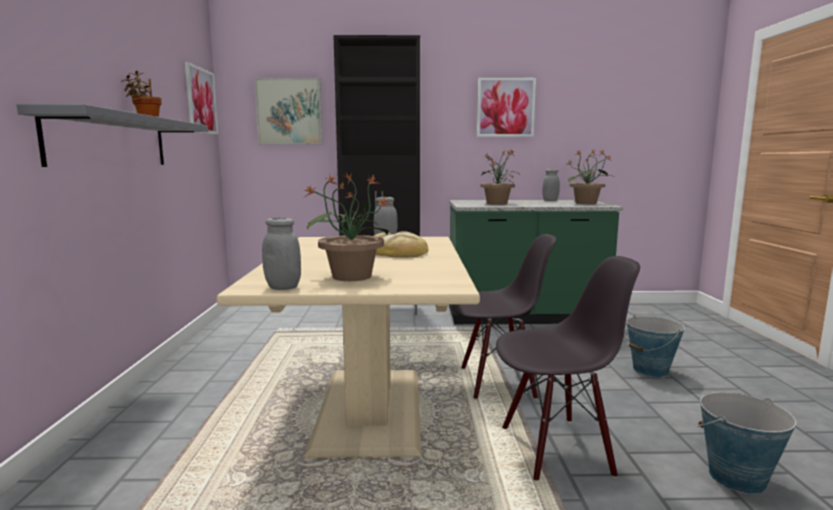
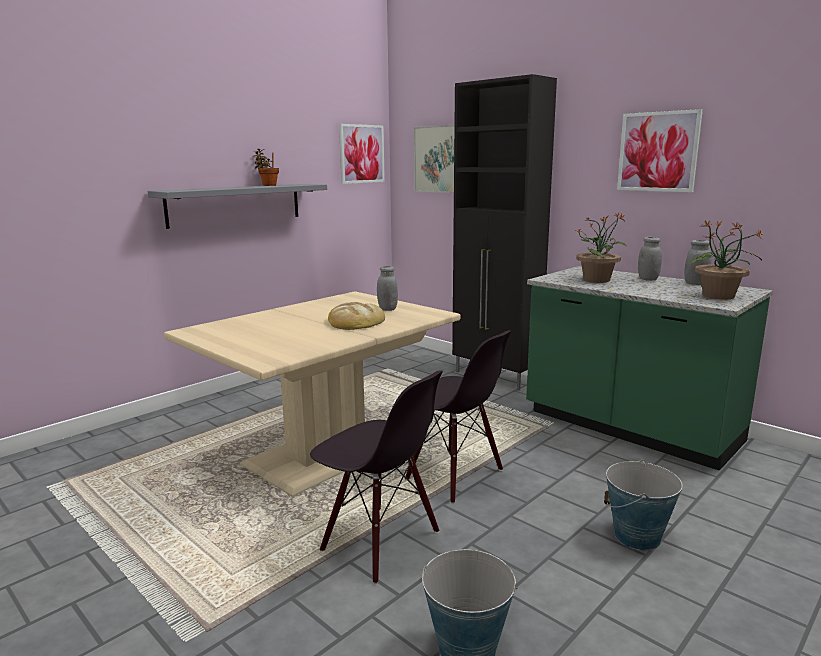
camera: 45 degrees right, 5 degrees up
grey jar [262,217,301,290] -> grey jar moved to [638,237,662,280]
potted plant [304,173,392,281] -> none

